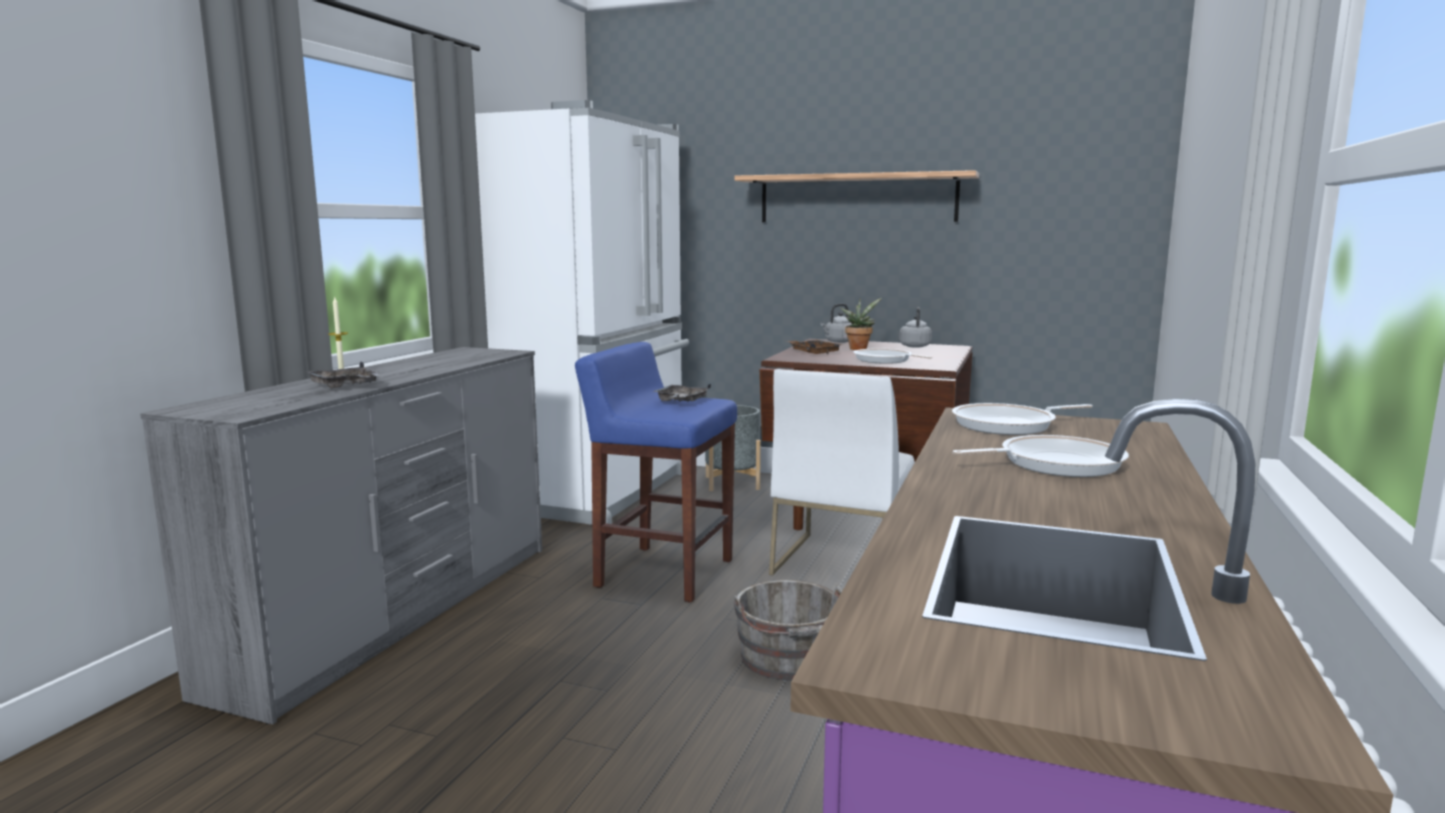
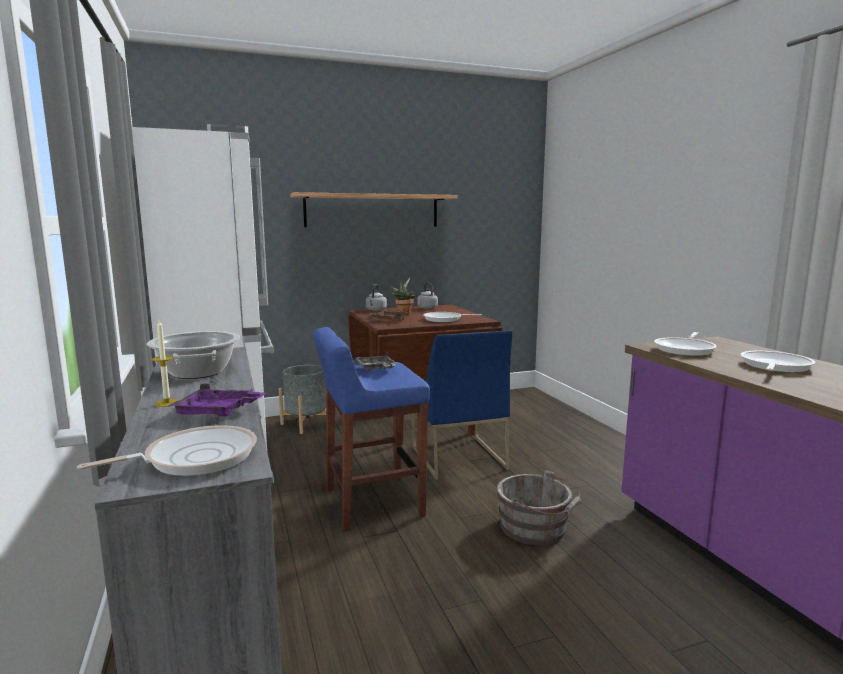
camera: 40 degrees left, 0 degrees up
grey tray [307,362,380,388] -> purple tray [168,383,266,417]
white chair [769,369,915,575] -> blue chair [412,330,512,480]
none -> frying pan [77,425,257,476]
none -> cooking pot [147,331,240,379]

